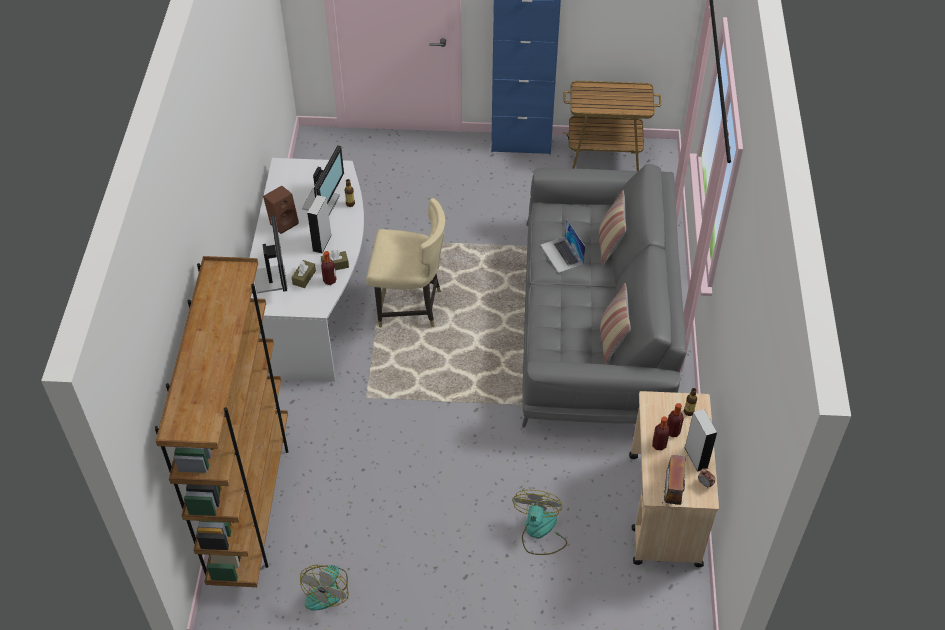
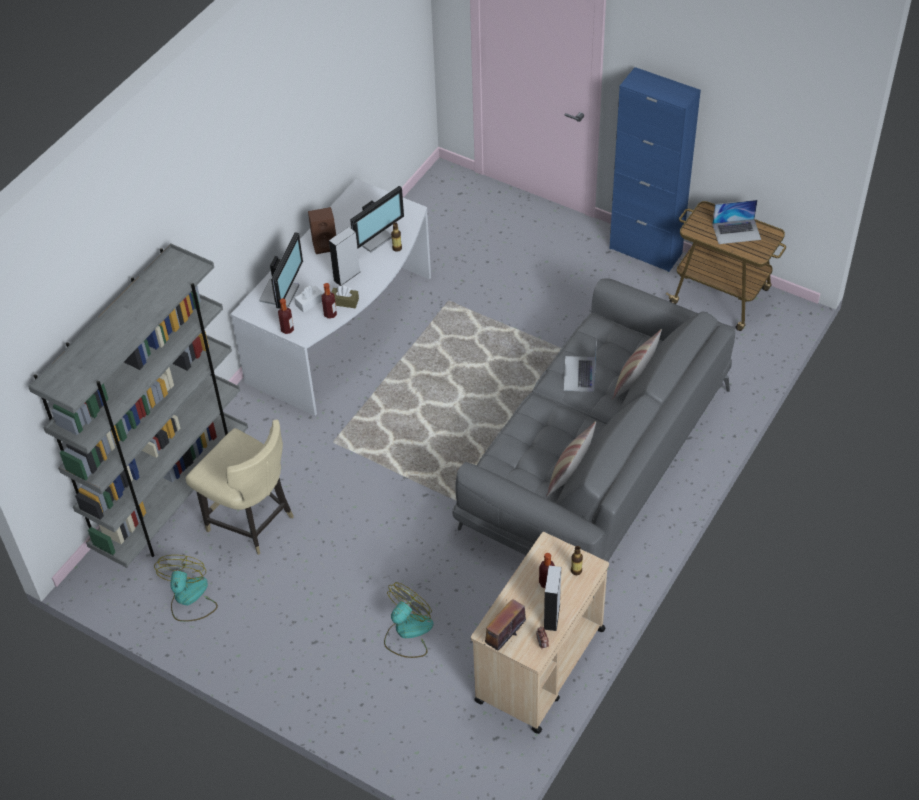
camera: 30 degrees right, 0 degrees up
brown bookcase [154,256,289,587] -> grey bookcase [28,243,248,568]
brown tissue box [291,260,316,288] -> white tissue box [294,286,323,313]
fan [300,565,348,611] -> fan turned 135 degrees clockwise [154,555,218,622]
beige chair [366,198,445,327] -> beige chair moved to [186,420,294,555]
bottle [652,416,669,451] -> bottle moved to [278,298,294,334]
none -> laptop [712,200,761,244]

